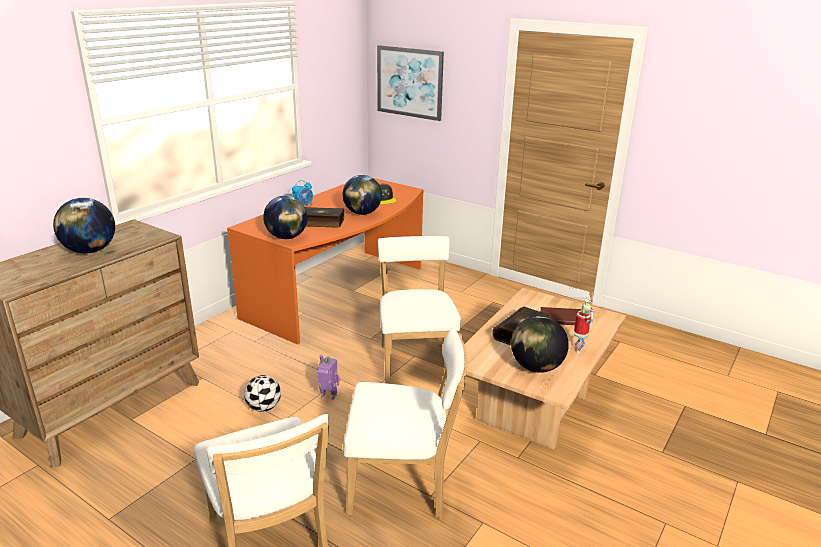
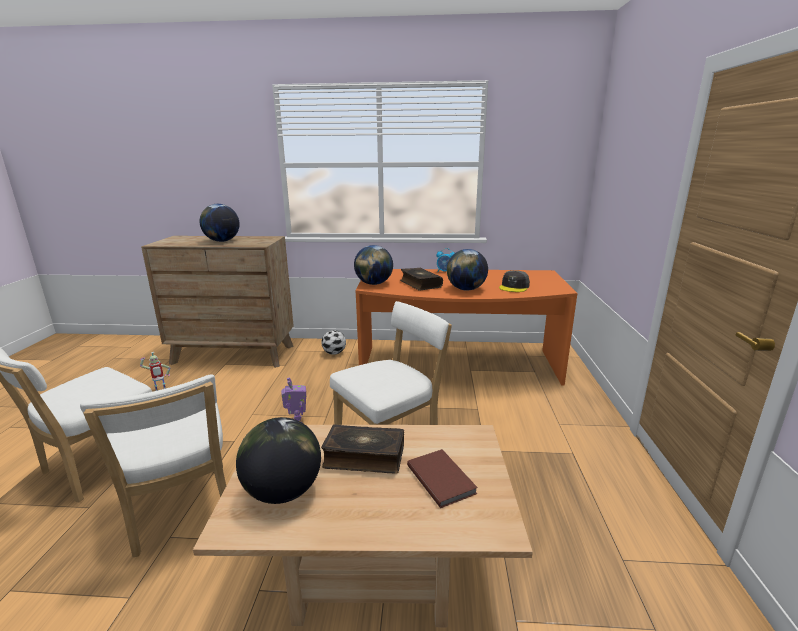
camera: 60 degrees right, 5 degrees down
football [244,375,281,412] -> football moved to [321,330,346,355]
picture [377,45,444,121] -> none
toy robot [574,299,596,353] -> toy robot moved to [140,352,170,391]

